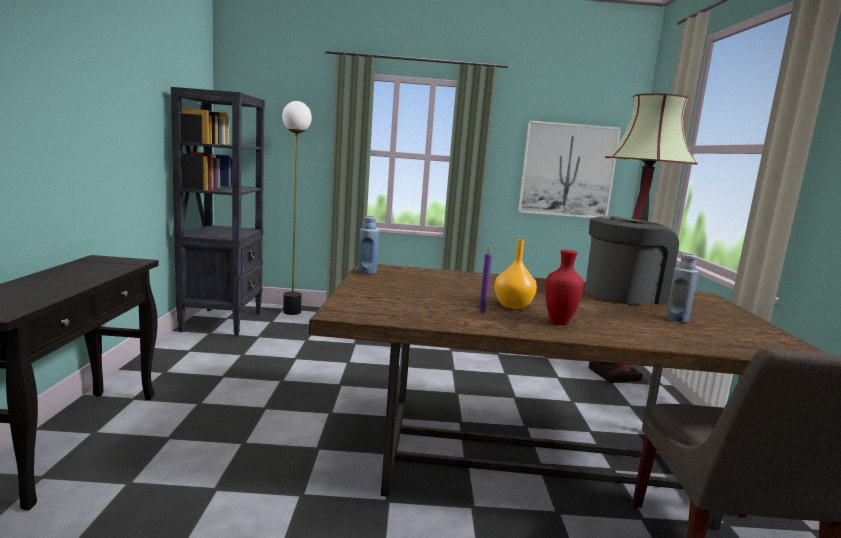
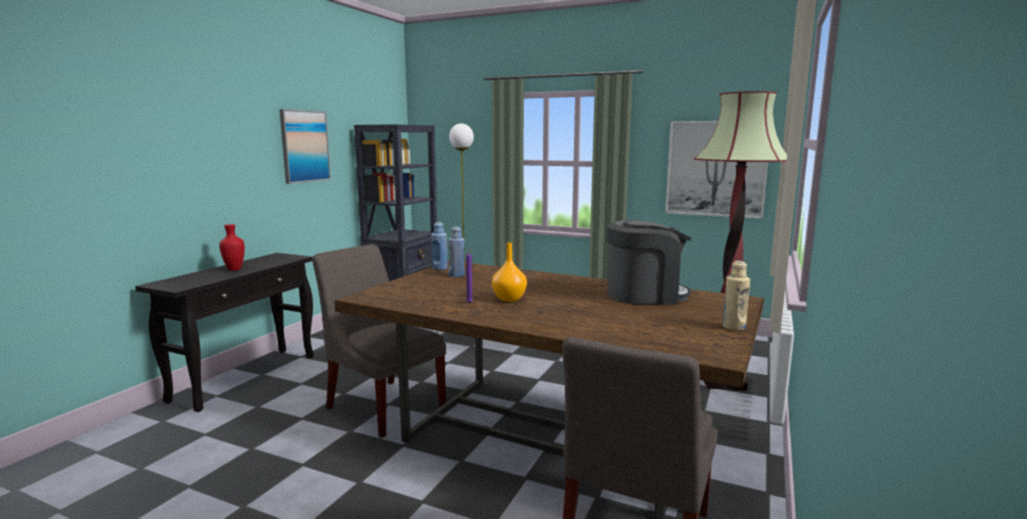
camera: 25 degrees right, 0 degrees up
red vase [545,250,584,325] -> red vase moved to [219,224,245,271]
blue bottle [666,252,699,323] -> blue bottle moved to [448,227,465,277]
none -> picture [279,109,331,184]
none -> grey chair [312,244,446,438]
none -> beige bottle [723,261,750,330]

